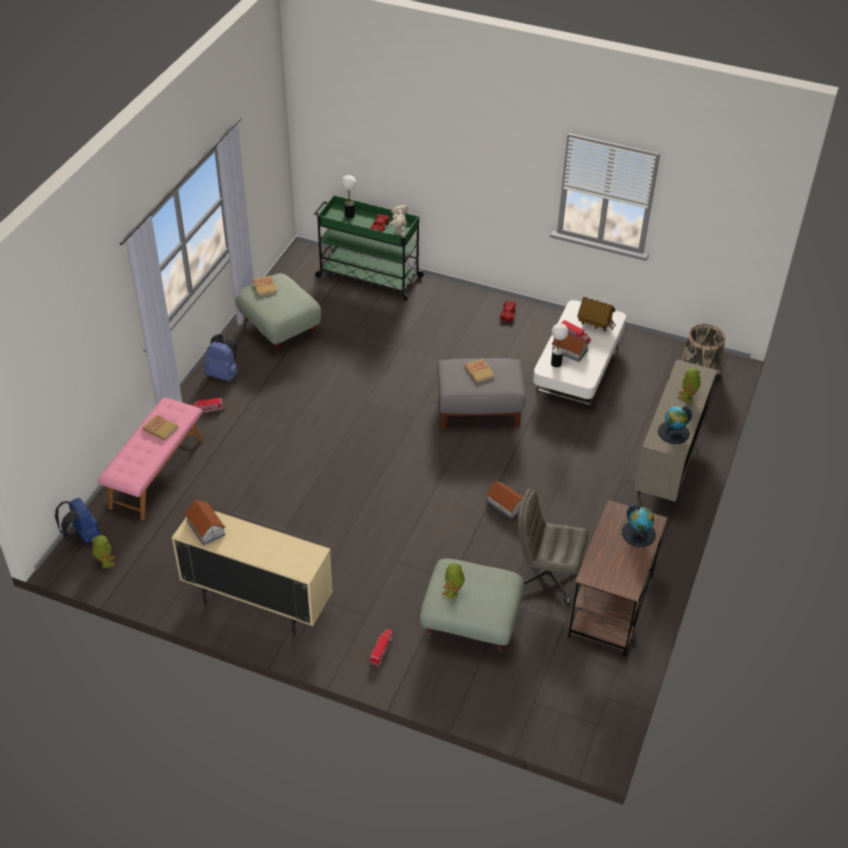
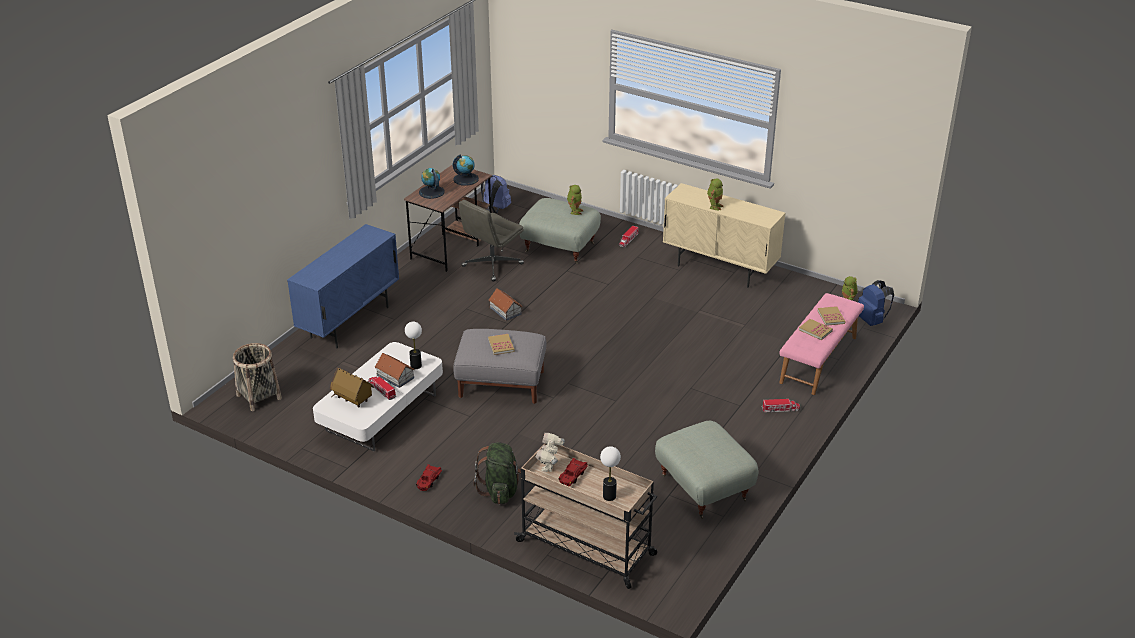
camera: 170 degrees left, 10 degrees down
toy house [184,500,225,545] -> none
blue backpack [204,334,238,381] -> blue backpack moved to [481,175,511,213]
book [253,276,277,297] -> book moved to [818,306,846,326]
green cart [314,195,425,301] -> beige cart [514,444,657,589]
grey office chair [518,489,588,604] -> grey office chair turned 105 degrees clockwise [459,200,524,282]
beige cabinet [634,359,717,505] -> blue cabinet [287,224,399,348]
globe [658,406,692,444] -> globe moved to [453,155,479,186]
toy robot [678,368,701,402] -> toy robot moved to [707,179,724,210]
none -> green backpack [473,442,521,504]

